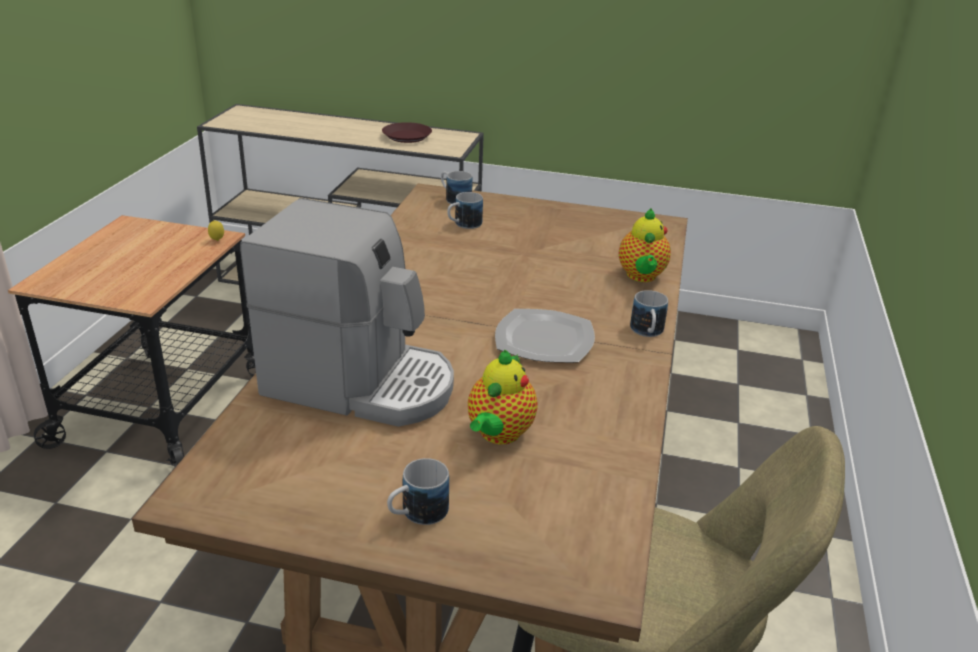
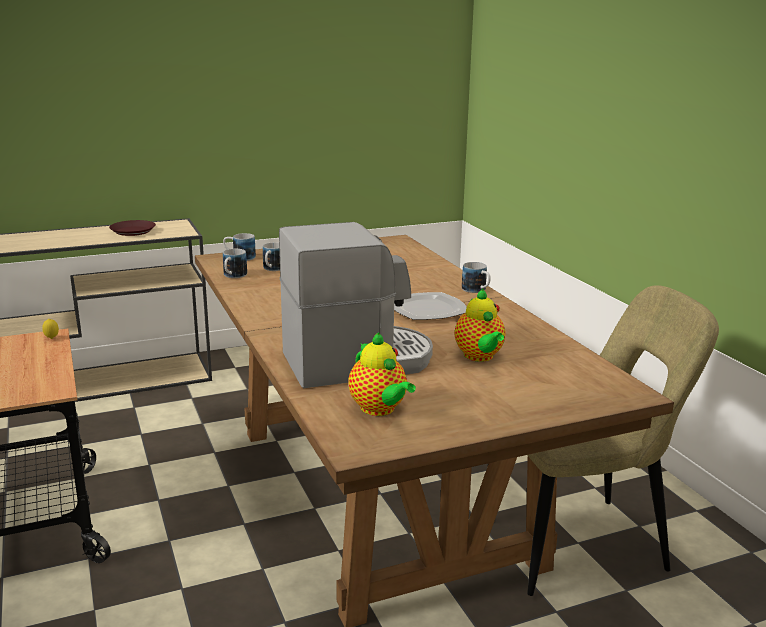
camera: 35 degrees left, 10 degrees down
mug [387,458,449,525] -> mug moved to [223,249,247,278]
teapot [619,209,671,282] -> teapot moved to [348,332,416,416]

